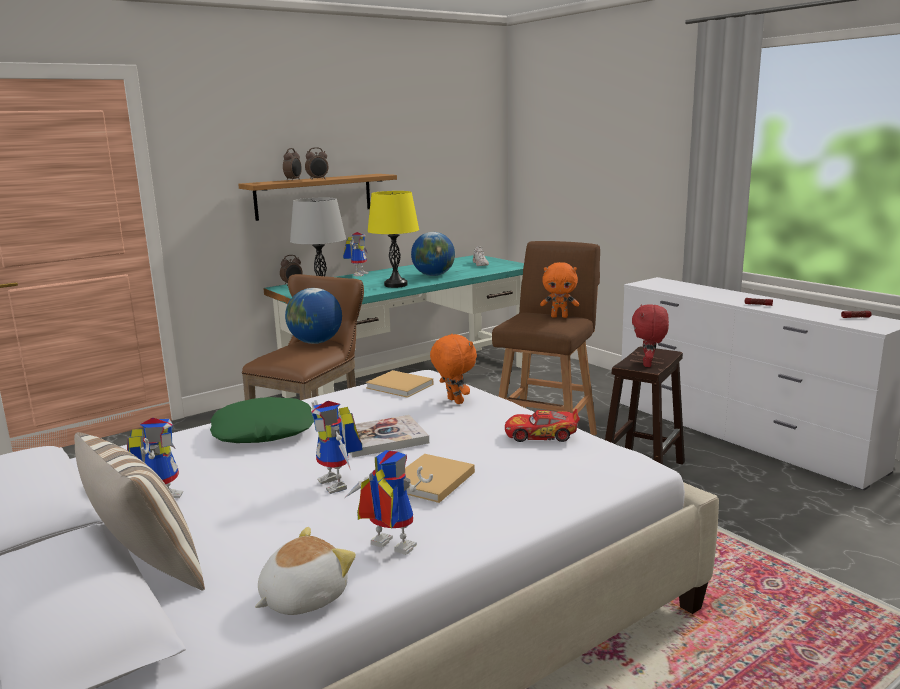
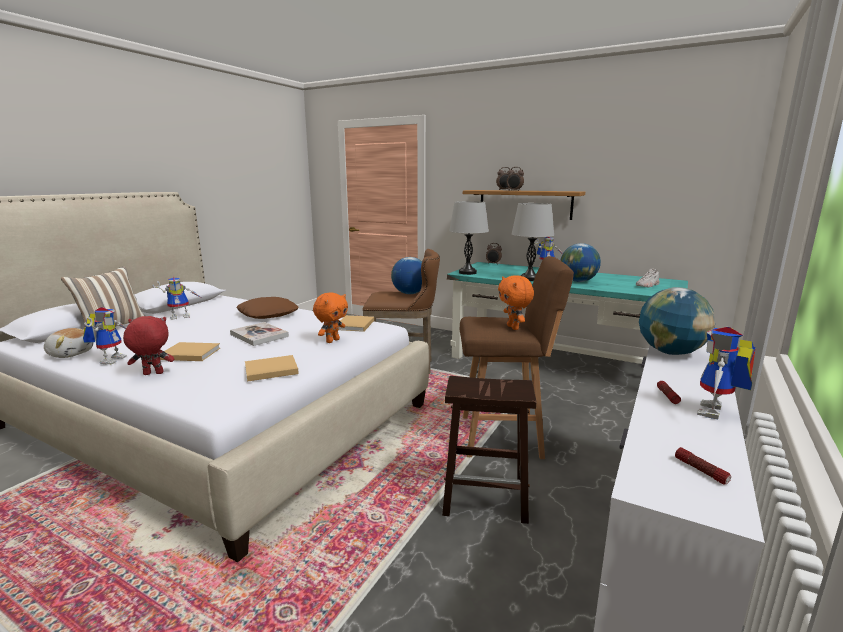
camera: 65 degrees right, 0 degrees up
green pillow [210,397,314,443] -> brown pillow [236,297,299,319]
toy robot [311,400,363,494] -> toy robot moved to [697,327,756,419]
yellow table lamp [367,191,419,288] -> grey table lamp [512,203,554,281]
toy car [505,409,580,442] -> beige book [245,355,299,382]
red plush toy [632,304,669,367] -> red plush toy moved to [123,316,174,375]
none -> globe [639,287,715,355]

